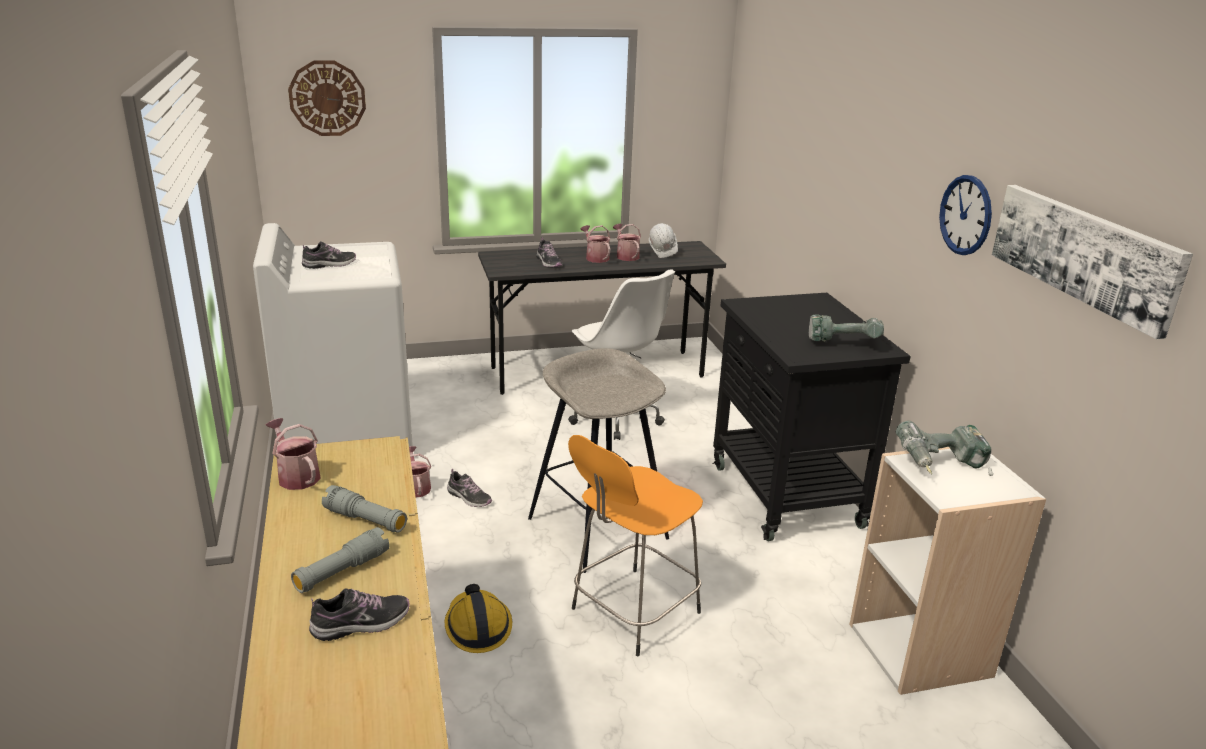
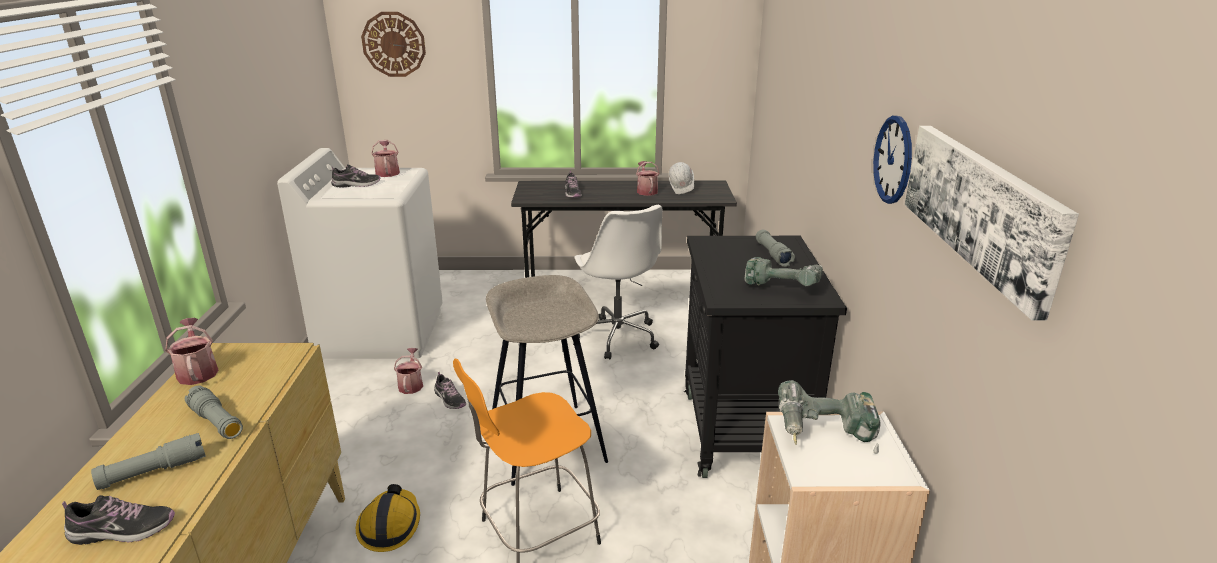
camera: 15 degrees right, 0 degrees up
watering can [580,225,610,263] -> watering can moved to [371,140,400,177]
none -> grey flashlight [756,230,795,267]

